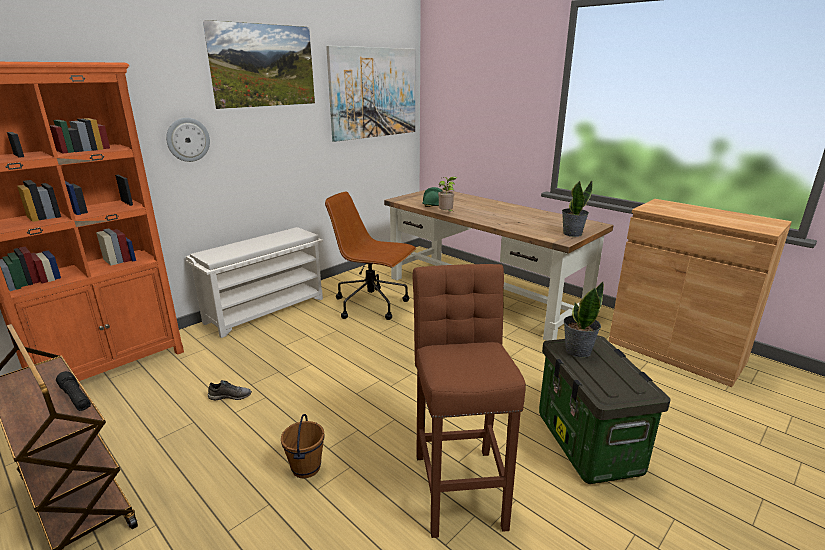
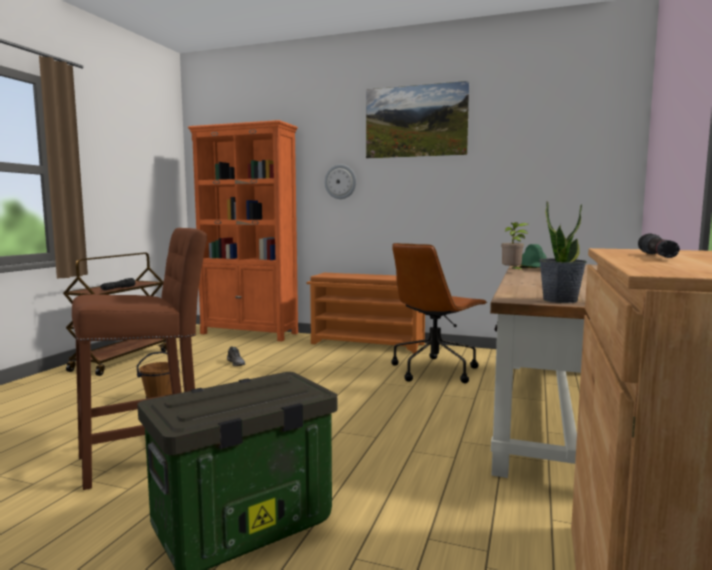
camera: 65 degrees right, 15 degrees down
white shoe rack [186,227,323,338] -> orange shoe rack [306,273,425,353]
brown office chair [325,192,416,320] -> brown office chair turned 135 degrees counterclockwise [391,243,488,383]
picture [326,46,415,142] -> none
potted plant [564,282,604,358] -> none
none -> black flashlight [638,234,680,258]

